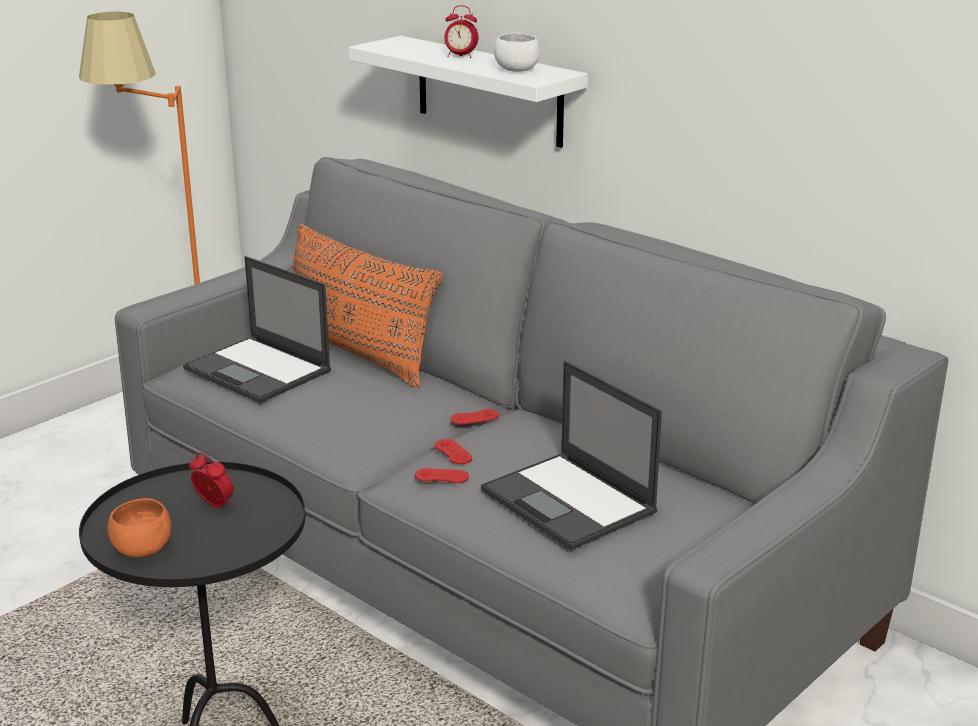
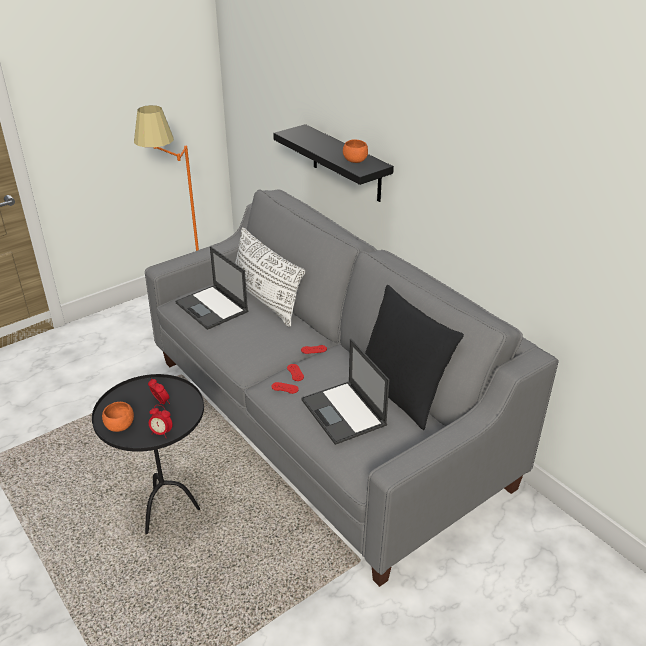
camera: 10 degrees right, 10 degrees up
orange pillow [293,224,443,387] -> white pillow [235,227,305,327]
white shelf [349,36,588,148] -> black shelf [273,124,394,202]
alarm clock [445,5,478,58] -> alarm clock moved to [149,405,173,438]
white bowl [494,32,540,72] -> orange bowl [343,139,368,163]
none -> black pillow [365,285,464,430]

